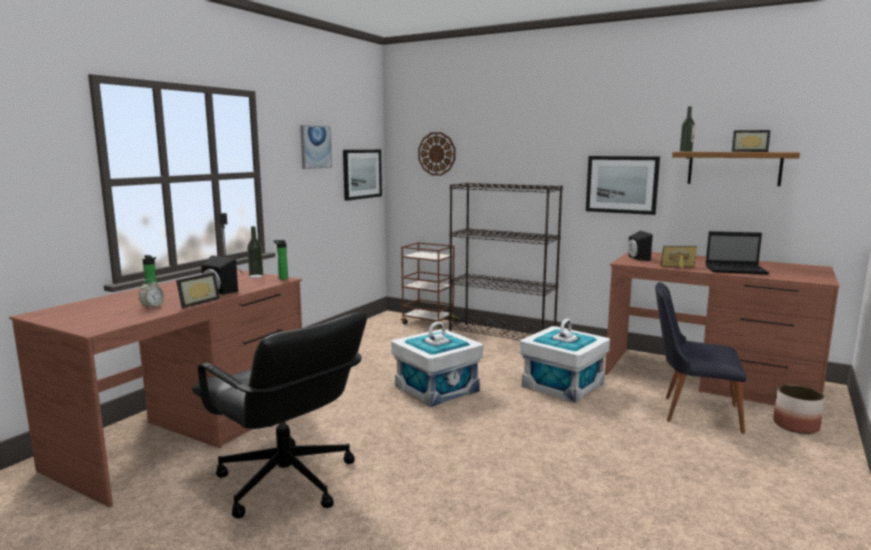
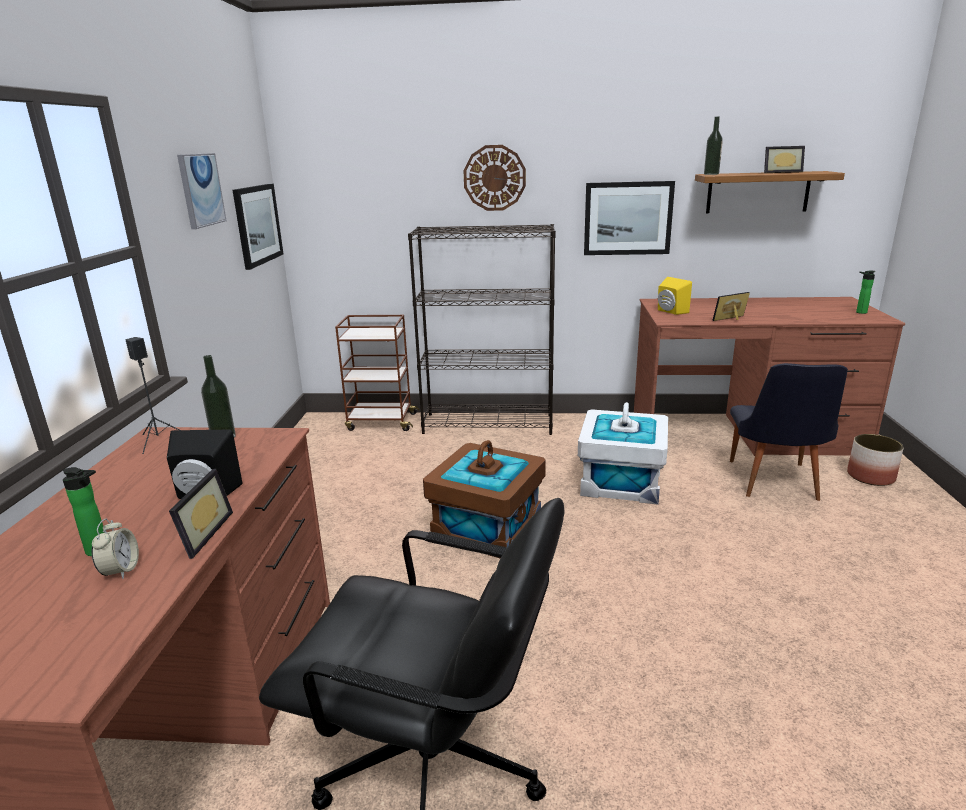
camera: 25 degrees left, 10 degrees up
bottle [273,240,288,280] -> bottle moved to [856,271,875,314]
white storage box [391,321,483,407] -> brown storage box [423,440,546,558]
wall clock [418,132,455,176] -> wall clock moved to [463,145,526,211]
black speaker [628,231,653,261] -> yellow speaker [658,277,692,315]
black chair [655,282,746,434] -> black chair turned 75 degrees counterclockwise [730,363,848,501]
laptop [706,231,769,274] -> none

